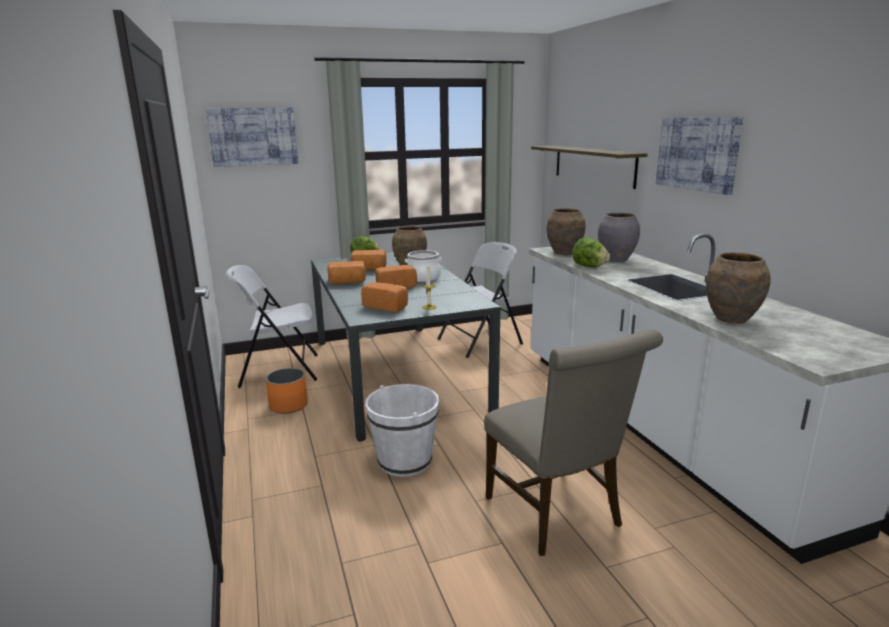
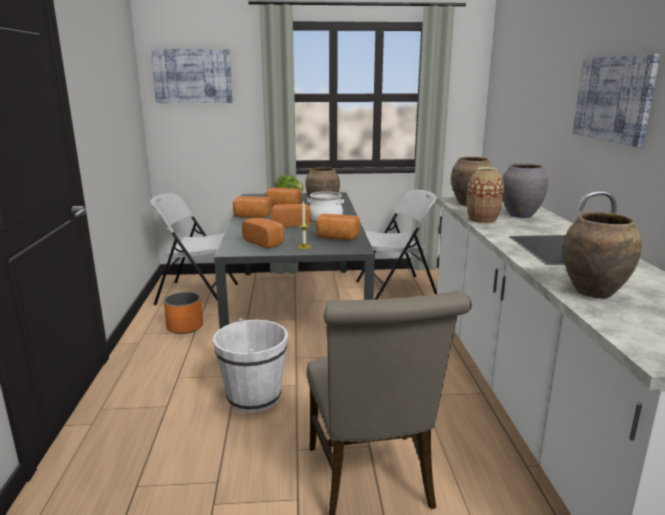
camera: 15 degrees right, 0 degrees up
shelf [531,146,648,189] -> none
lettuce [572,237,610,267] -> vase [467,167,504,224]
none -> bread [316,214,360,240]

